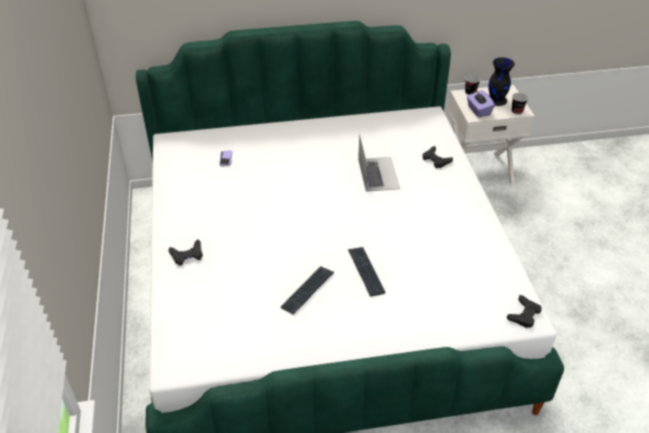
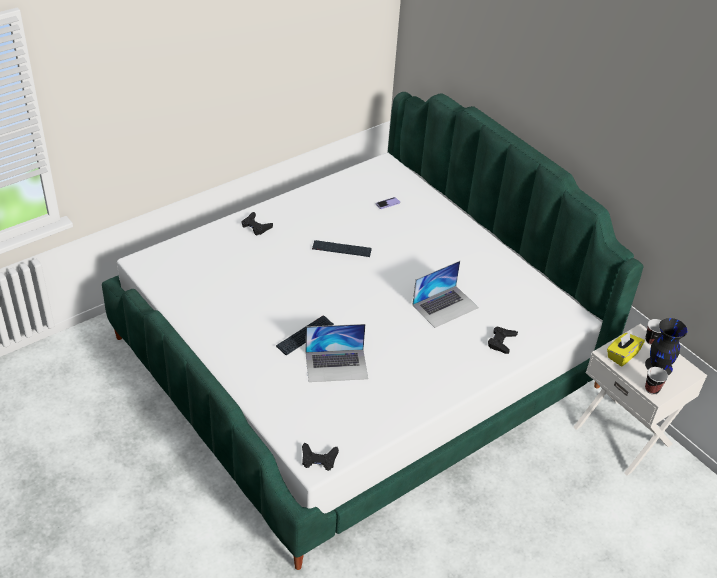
camera: 60 degrees right, 0 degrees up
keyboard [281,266,334,314] -> keyboard moved to [312,240,372,257]
purple tissue box [467,90,495,117] -> yellow tissue box [607,332,645,367]
none -> laptop [305,324,368,382]

